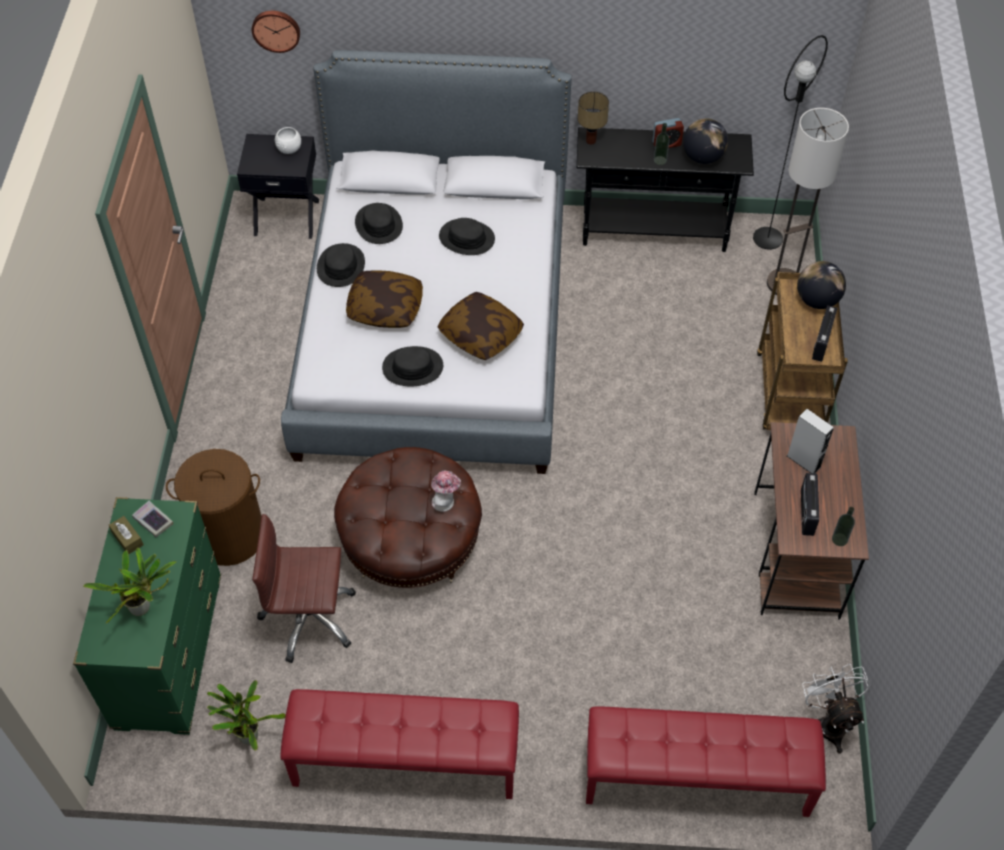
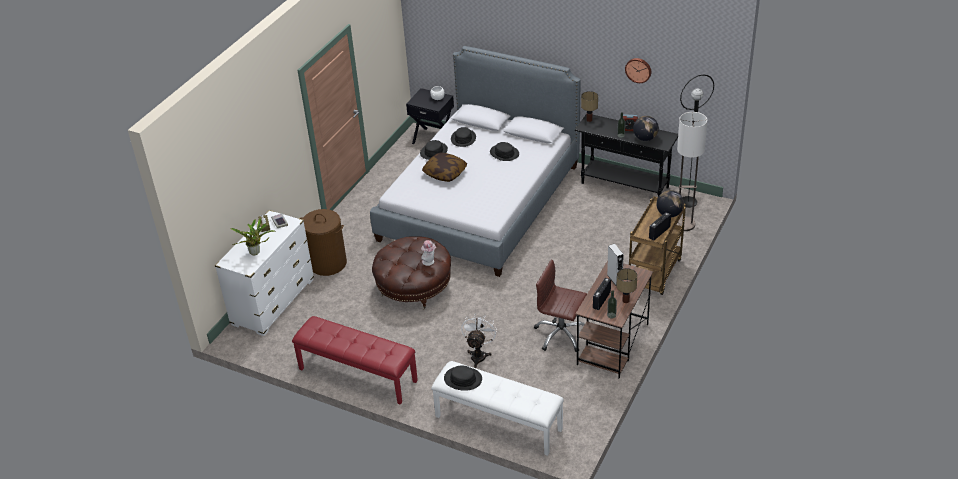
camera: 25 degrees right, 15 degrees down
green dresser [73,497,221,735] -> white dresser [215,210,314,336]
potted plant [207,680,286,751] -> none
wall clock [252,11,300,53] -> wall clock moved to [625,58,651,83]
brown office chair [252,514,356,663] -> brown office chair moved to [534,259,587,352]
black hat [382,346,443,387] -> black hat moved to [444,366,482,391]
pillow [438,292,524,360] -> none
red bench [586,706,826,817] -> white bench [431,361,564,456]
white fan [802,664,871,754] -> white fan moved to [461,313,497,368]
none -> table lamp [616,268,637,303]

